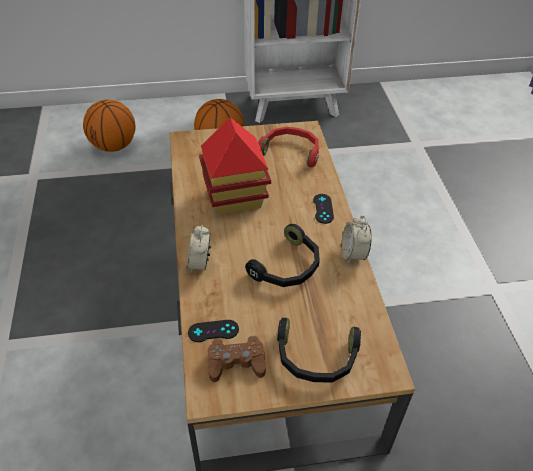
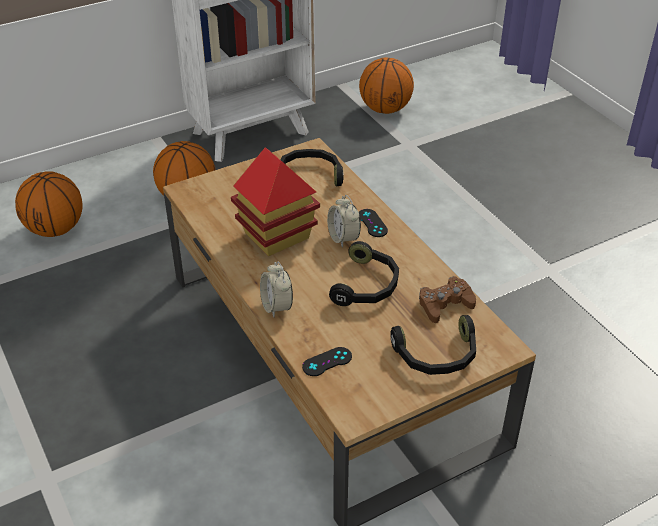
camera: 20 degrees left, 5 degrees down
brown game controller [207,336,266,382] -> brown game controller moved to [419,276,476,323]
red headphones [258,127,319,168] -> black headphones [281,149,343,186]
alarm clock [342,215,372,264] -> alarm clock moved to [327,195,361,248]
none -> basketball [359,57,414,114]

